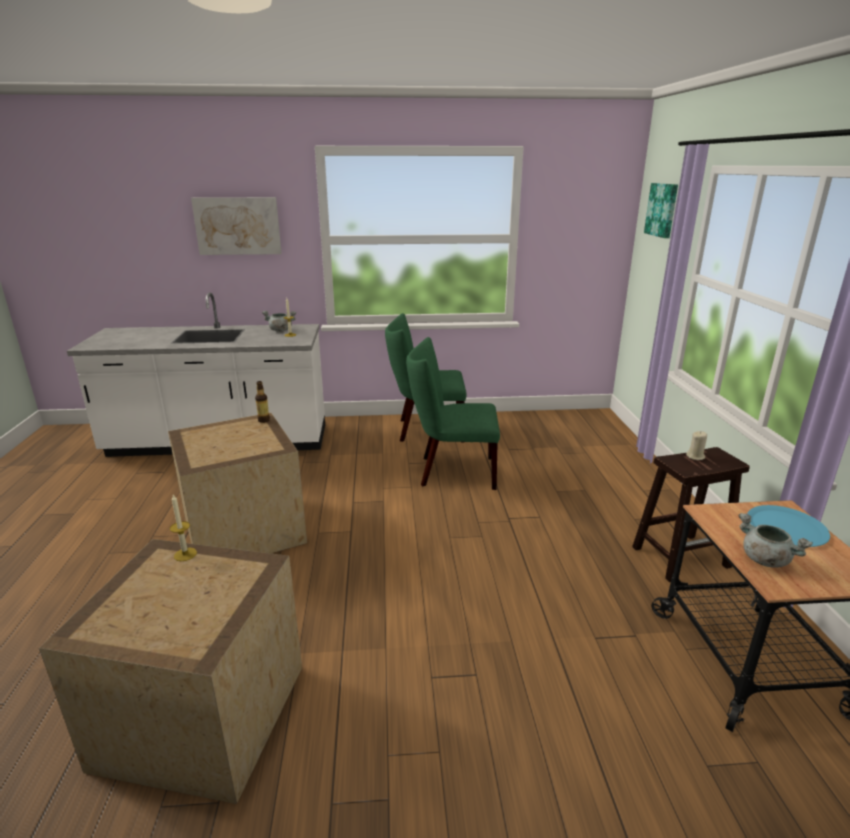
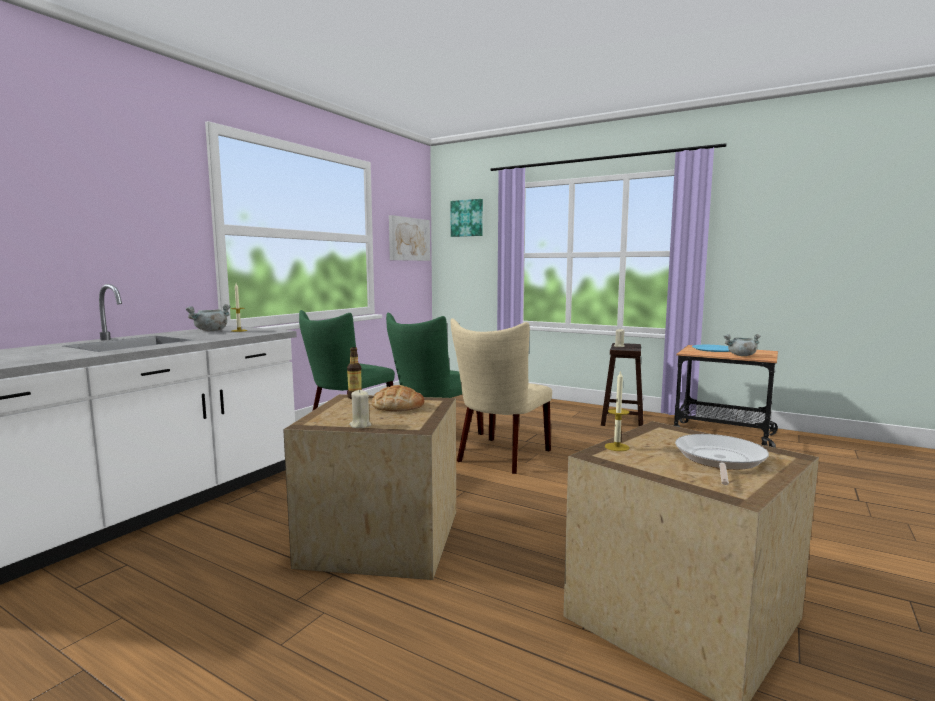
camera: 55 degrees left, 15 degrees down
picture [191,197,282,255] -> picture moved to [389,215,430,261]
none -> beige candle [349,389,372,428]
none -> bread [372,385,424,411]
none -> beige chair [451,318,552,474]
none -> frying pan [675,434,769,485]

